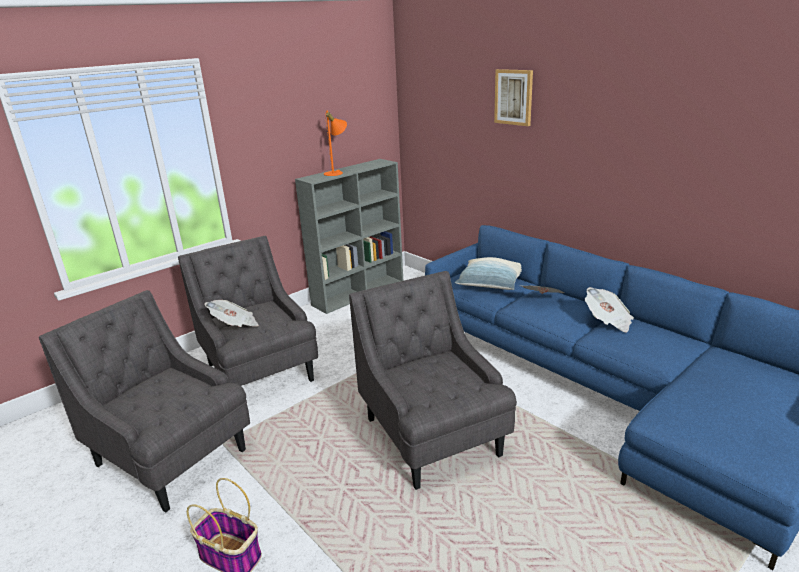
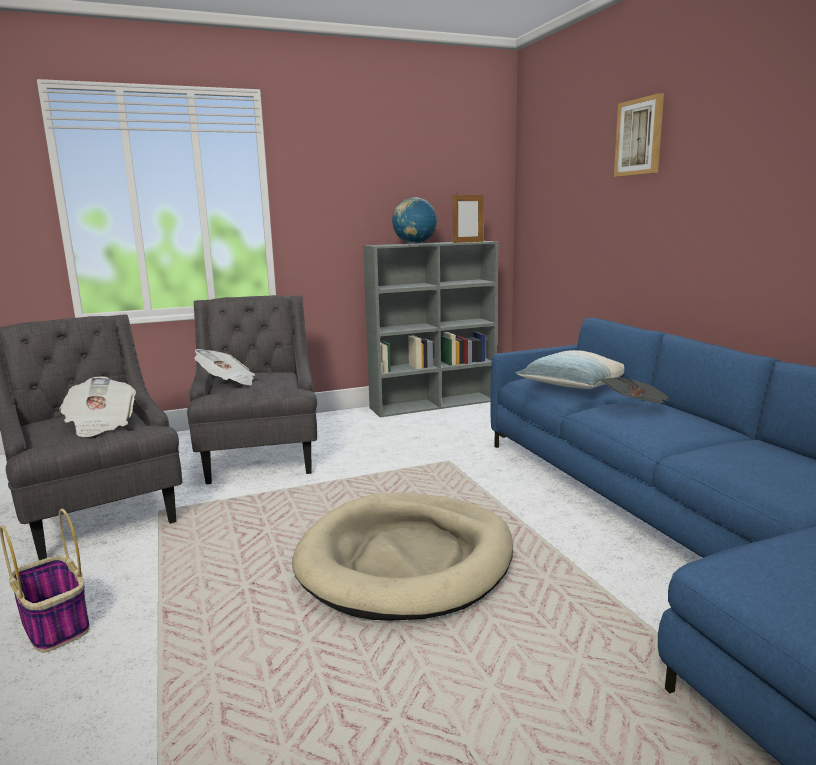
camera: 20 degrees right, 10 degrees down
orange table lamp [324,110,347,176] -> globe [392,197,437,244]
grey armchair [349,271,517,490] -> beige dog bed [292,492,513,621]
newspaper [585,287,634,332] -> newspaper moved to [59,376,136,437]
none -> picture frame [453,193,484,243]

